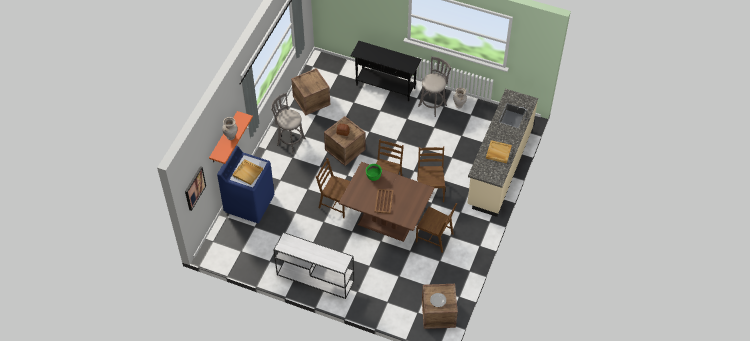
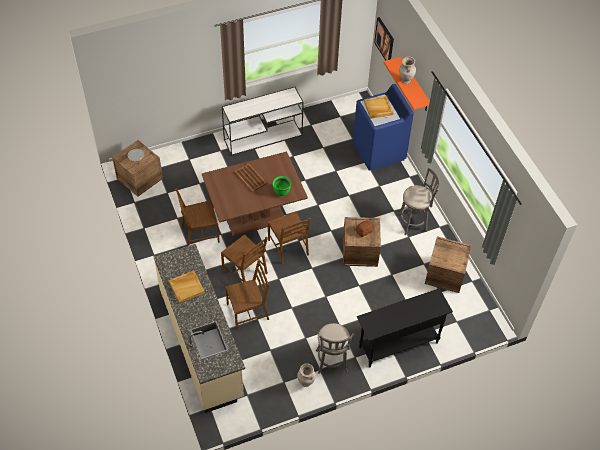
camera: 135 degrees right, 0 degrees up
brown chair [316,158,350,218] -> brown chair moved to [225,259,270,330]

